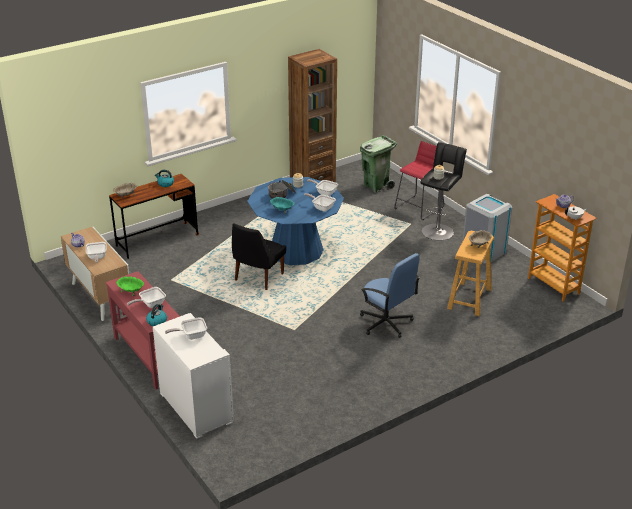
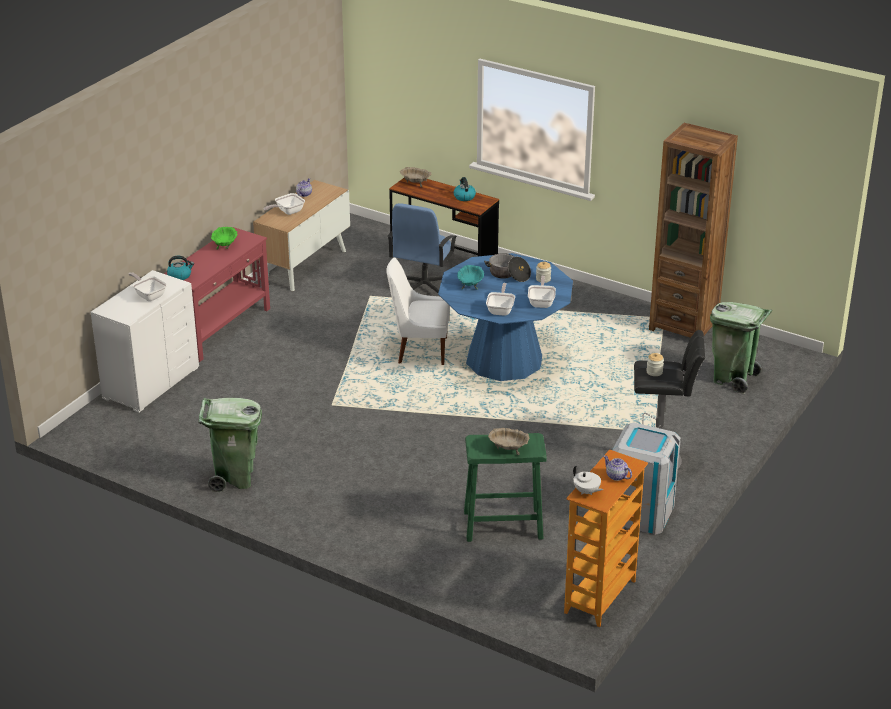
camera: 65 degrees right, 0 degrees up
frying pan [127,287,166,308] -> none
black chair [232,223,286,290] -> white chair [386,257,450,365]
blue office chair [360,253,420,338] -> blue office chair moved to [387,203,457,293]
red stool [394,141,444,220] -> none
beige stool [447,231,494,316] -> green stool [464,433,547,542]
none -> green trash can [199,398,262,492]

